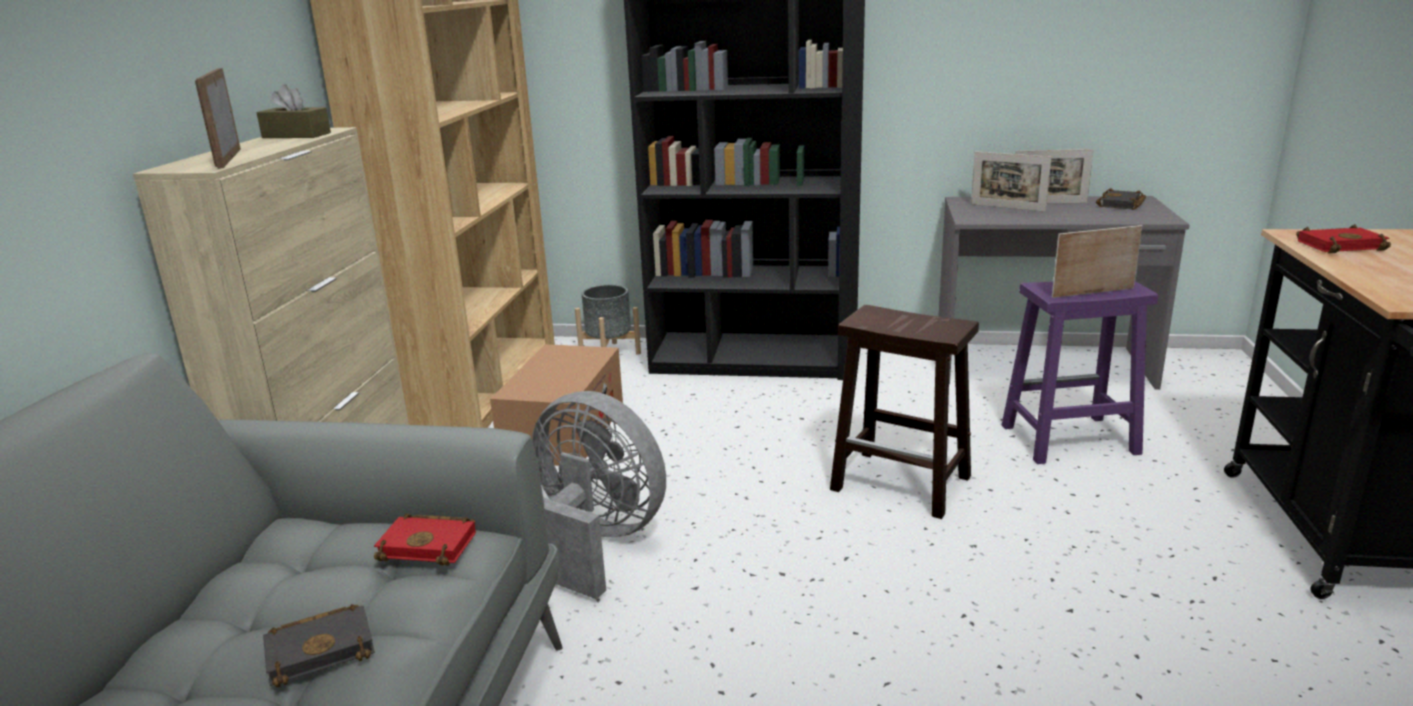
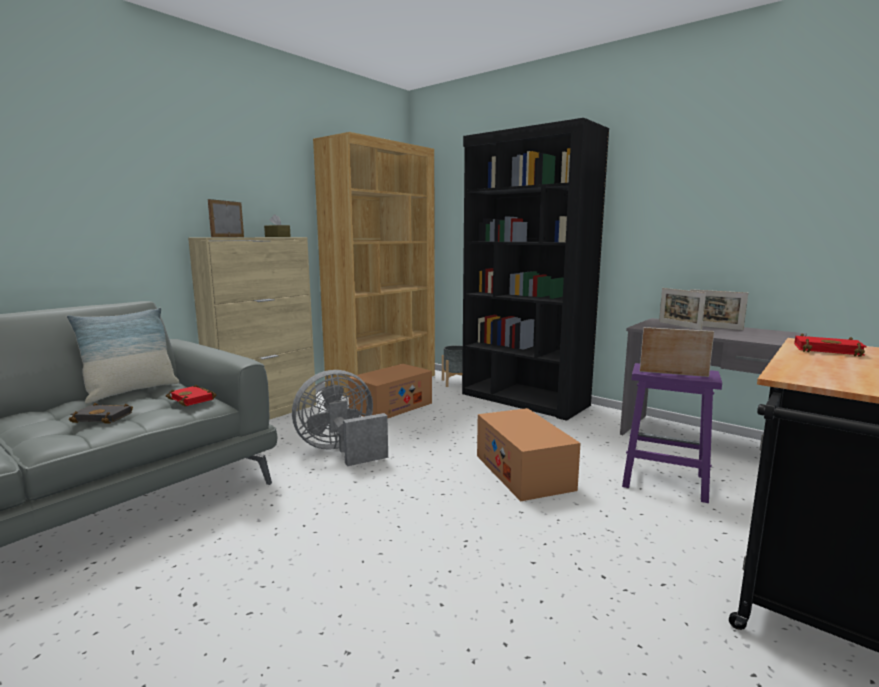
camera: 30 degrees right, 10 degrees down
grey fan [532,391,666,599] -> grey fan turned 90 degrees counterclockwise [292,370,388,466]
brown stool [830,305,979,519] -> cardboard box [477,408,581,501]
black book [1096,188,1146,210] -> none
none -> pillow [67,308,179,404]

